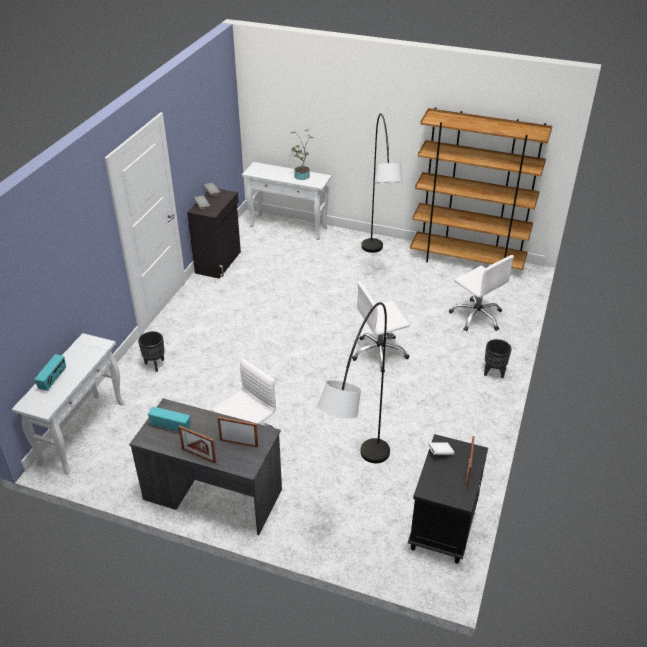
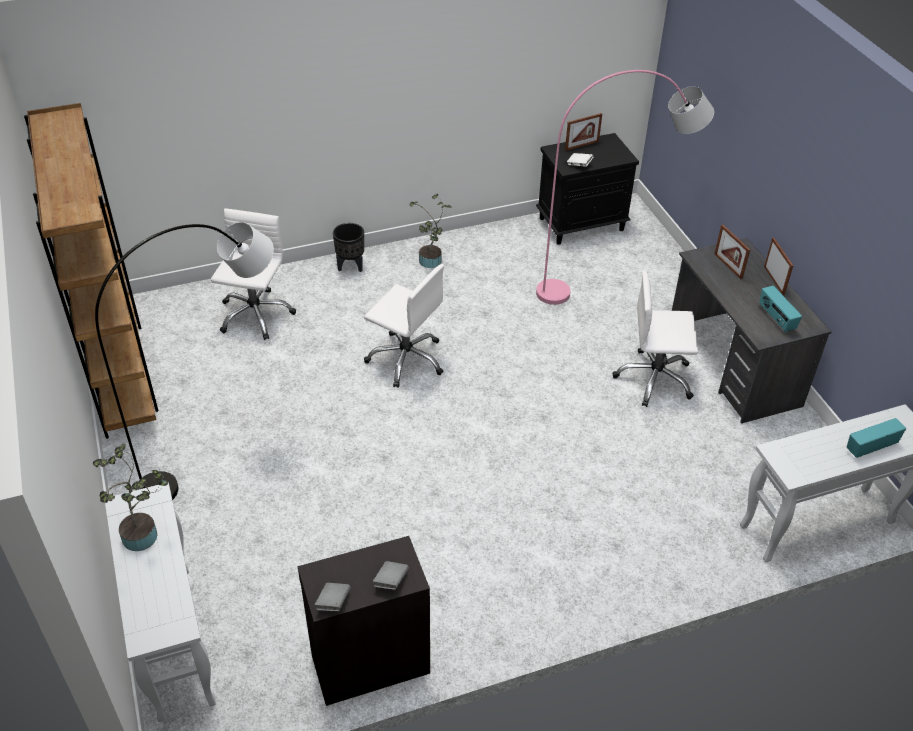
camera: 130 degrees left, 5 degrees up
black planter [138,331,165,372] -> none
grey floor lamp [317,302,390,463] -> pink floor lamp [536,70,714,305]
none -> potted plant [409,194,452,268]

